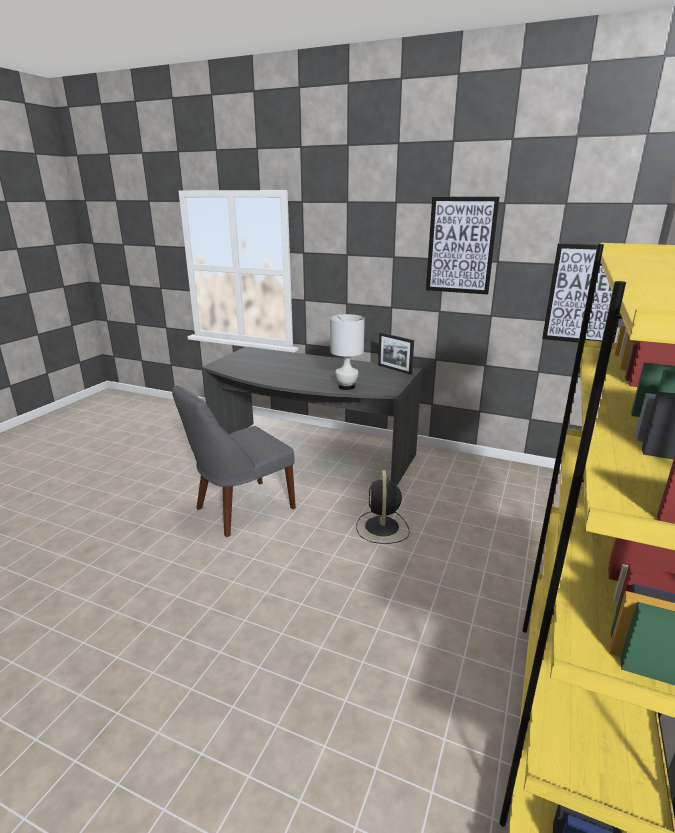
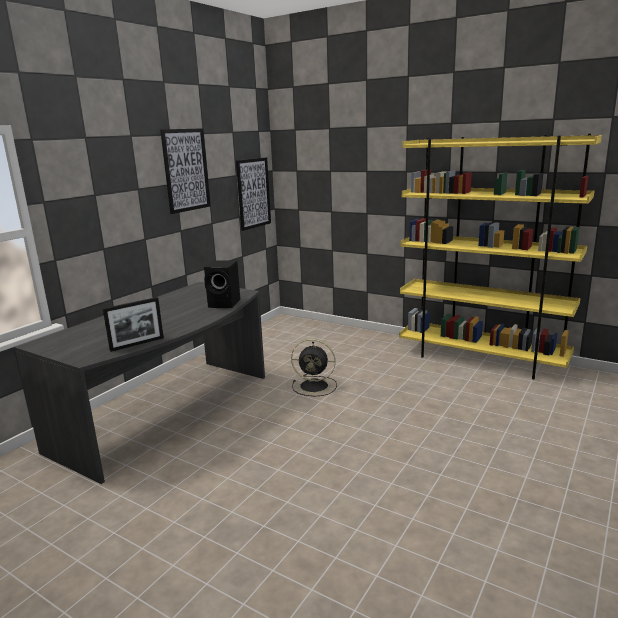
camera: 80 degrees left, 5 degrees down
grey chair [172,386,296,537] -> none
white table lamp [330,314,365,390] -> black speaker [204,260,240,308]
picture frame [378,333,414,375] -> picture frame moved to [103,297,164,352]

